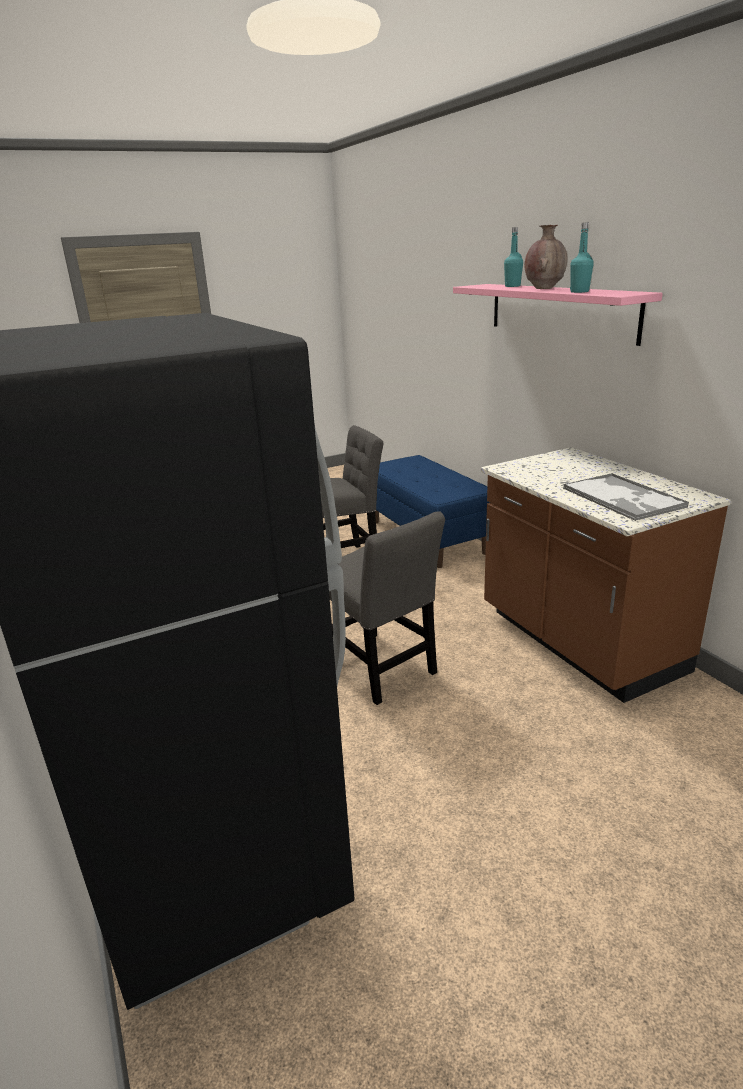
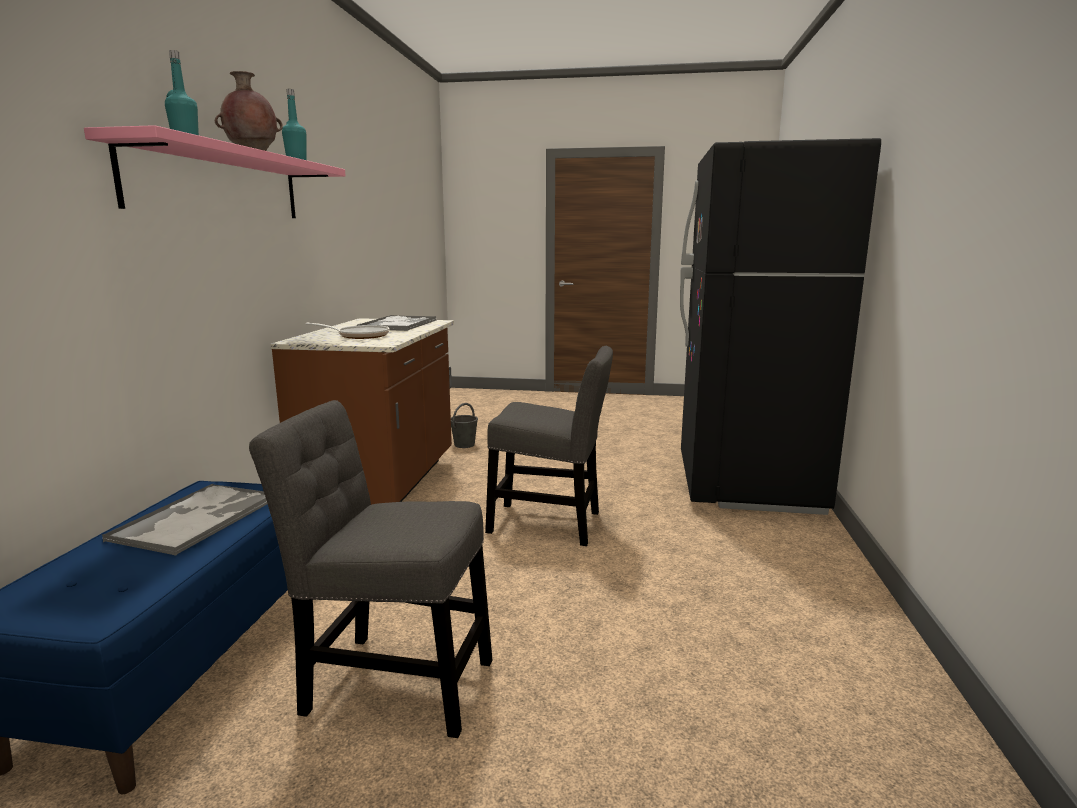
camera: 145 degrees left, 10 degrees down
grey chair [329,511,445,705] -> grey chair turned 105 degrees clockwise [485,346,613,546]
none -> tray [102,484,267,556]
none -> frying pan [306,323,389,339]
none -> grey bucket [451,403,478,448]

